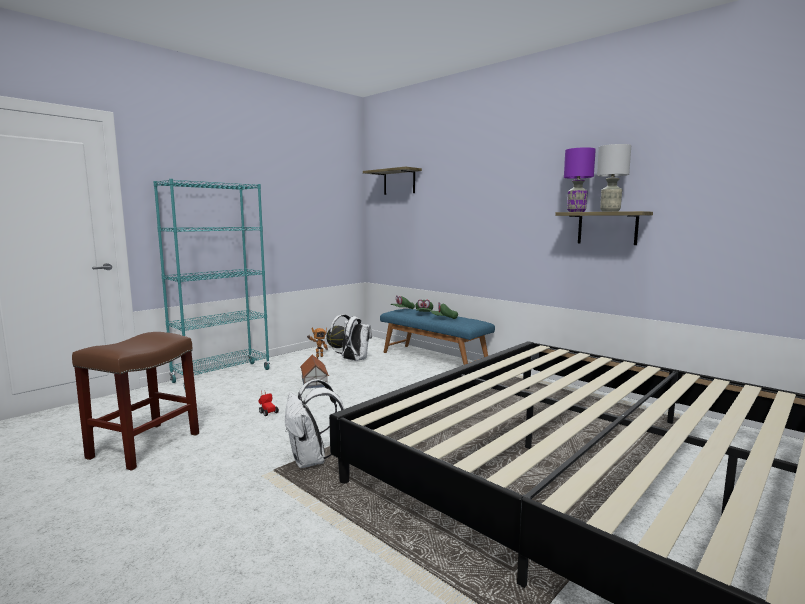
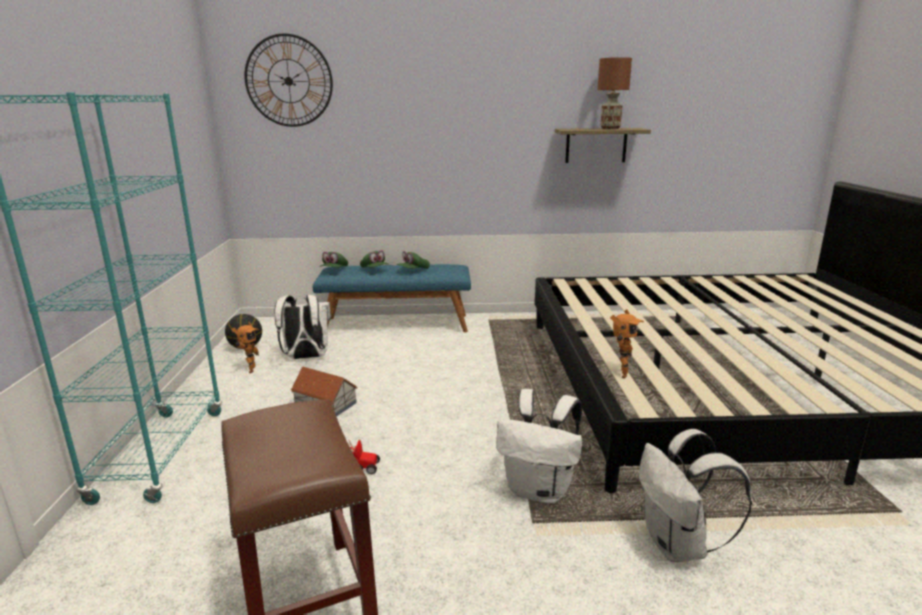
camera: 45 degrees left, 10 degrees up
shelf [363,166,422,195] -> wall clock [244,33,333,127]
purple table lamp [564,147,596,212] -> none
grey table lamp [597,144,631,212] -> brown table lamp [598,57,632,129]
none -> toy robot [610,309,644,379]
none -> white backpack [639,429,752,562]

